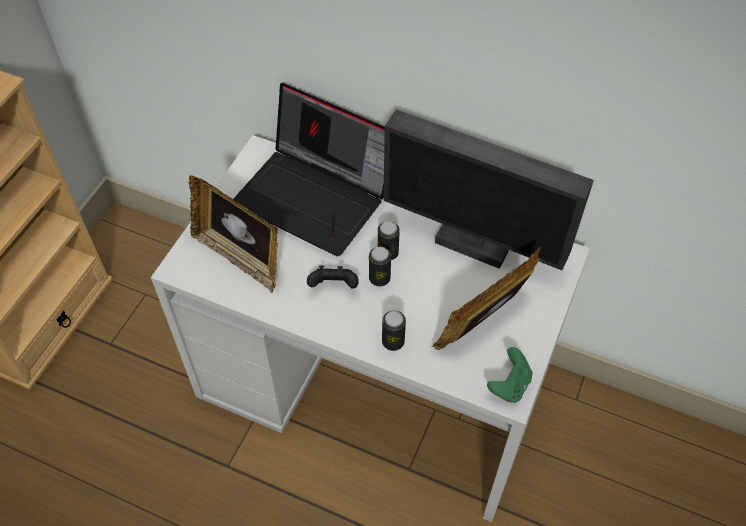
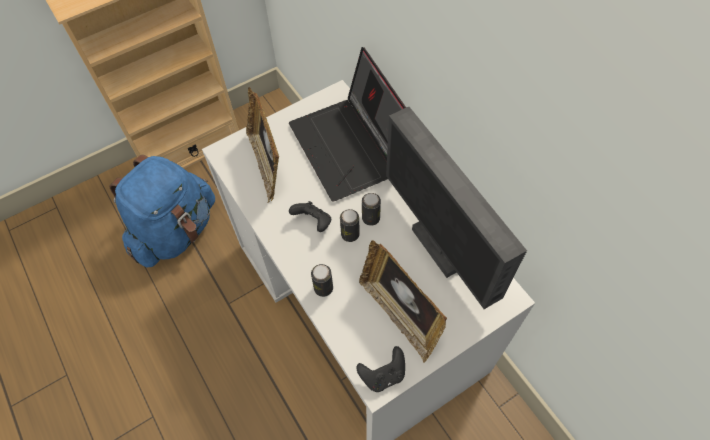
camera: 35 degrees right, 5 degrees up
picture frame [430,247,541,350] -> picture frame turned 120 degrees counterclockwise [359,240,447,362]
green game controller [487,347,533,403] -> black game controller [356,346,405,392]
none -> blue backpack [110,155,215,267]

